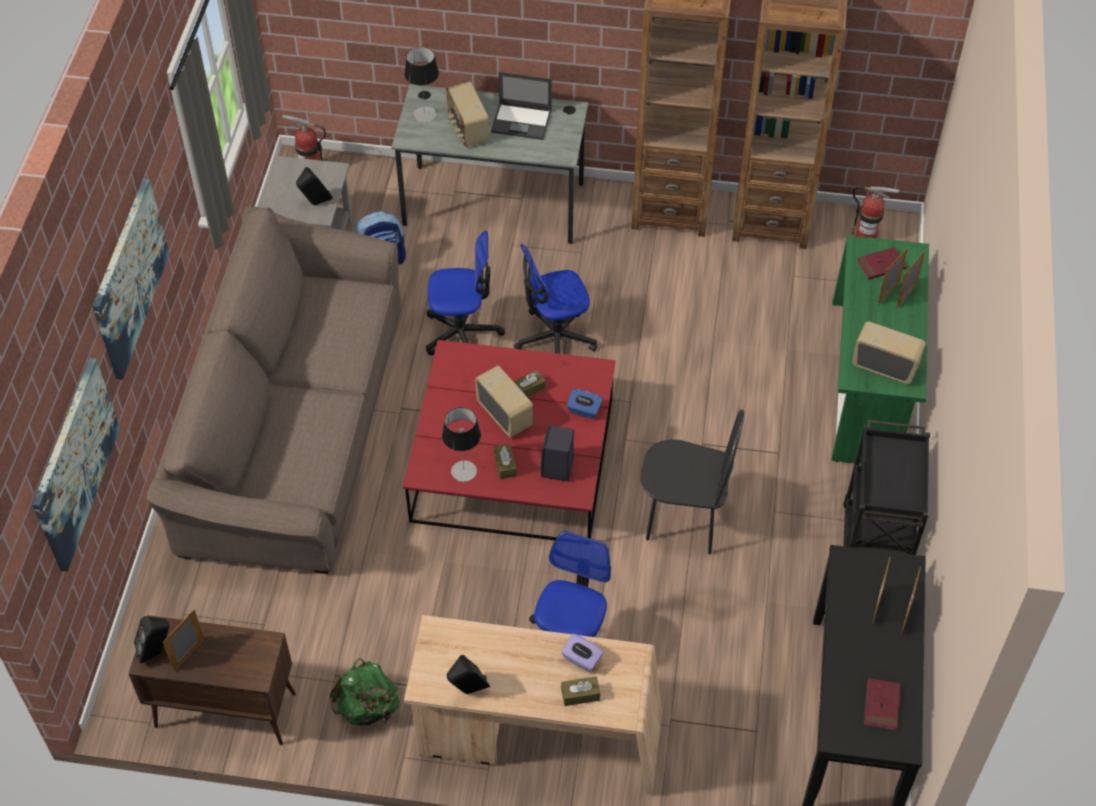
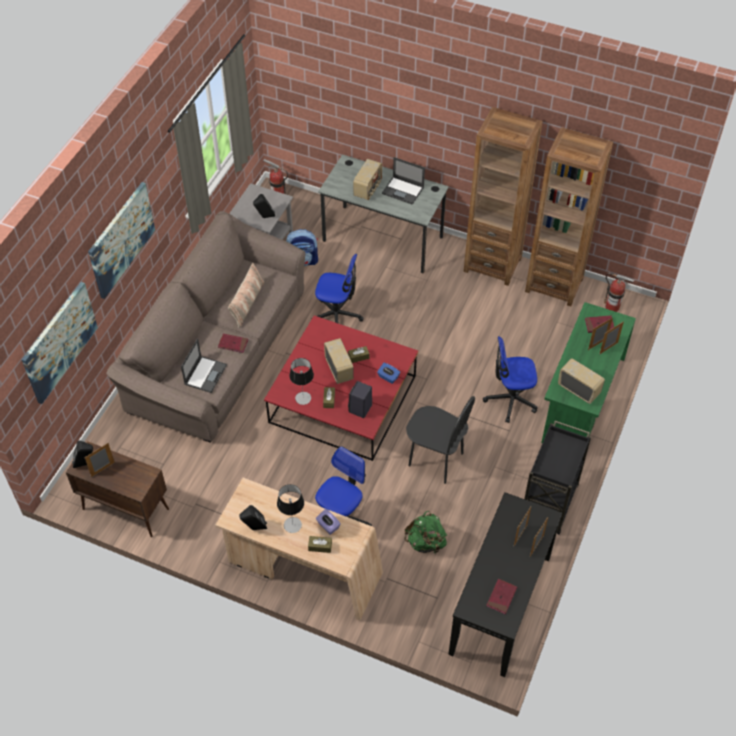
camera: 15 degrees right, 0 degrees up
green backpack [330,658,400,726] -> green backpack moved to [404,511,447,555]
table lamp [404,47,439,122] -> table lamp moved to [277,484,304,533]
radio [446,82,489,147] -> radio turned 150 degrees counterclockwise [353,159,382,200]
office chair [514,244,597,354] -> office chair moved to [483,336,538,423]
none -> laptop [181,339,227,393]
none -> red book [218,333,248,353]
none -> pillow [228,263,264,328]

